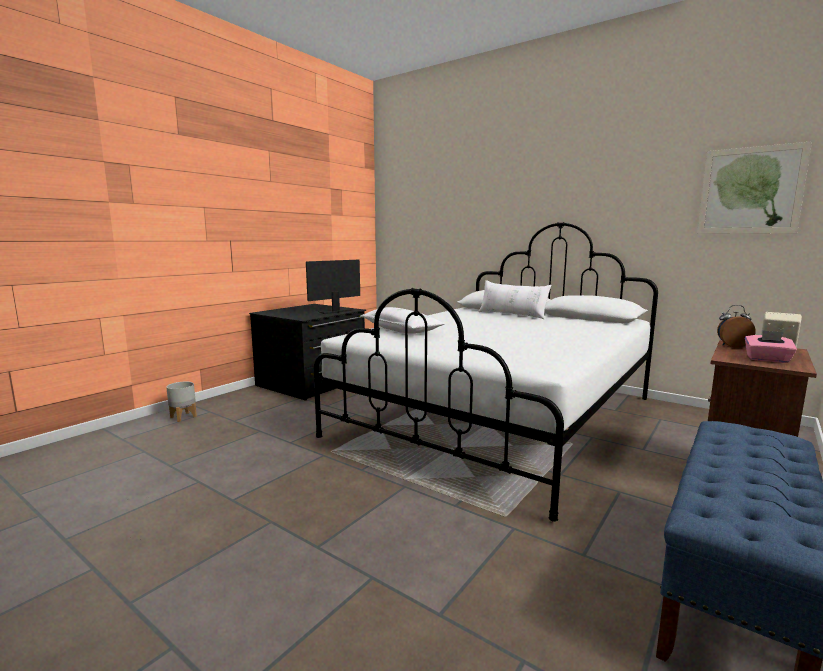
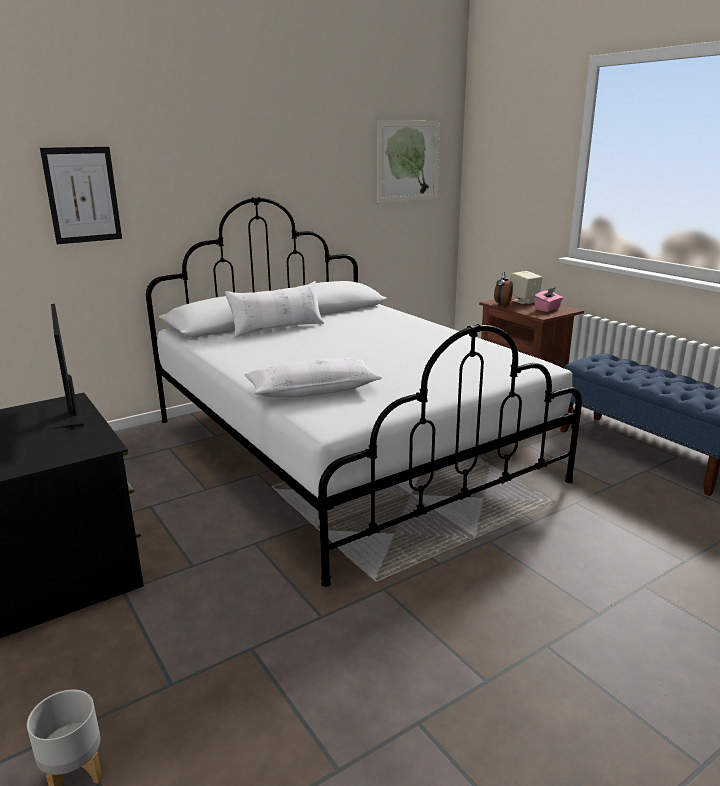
camera: 70 degrees left, 10 degrees up
none -> picture [40,147,122,244]

